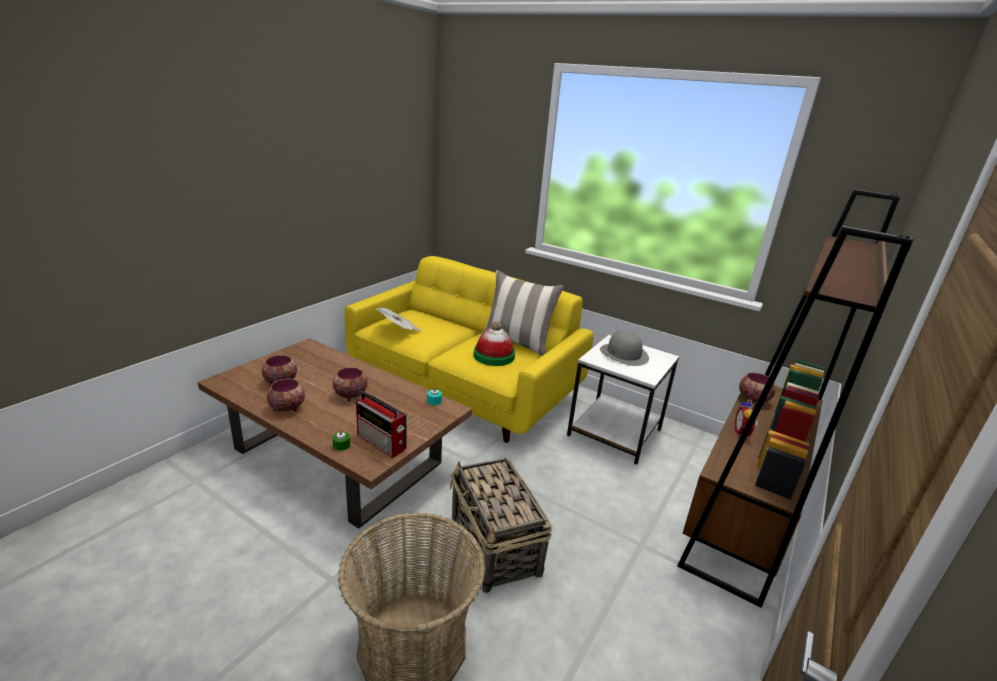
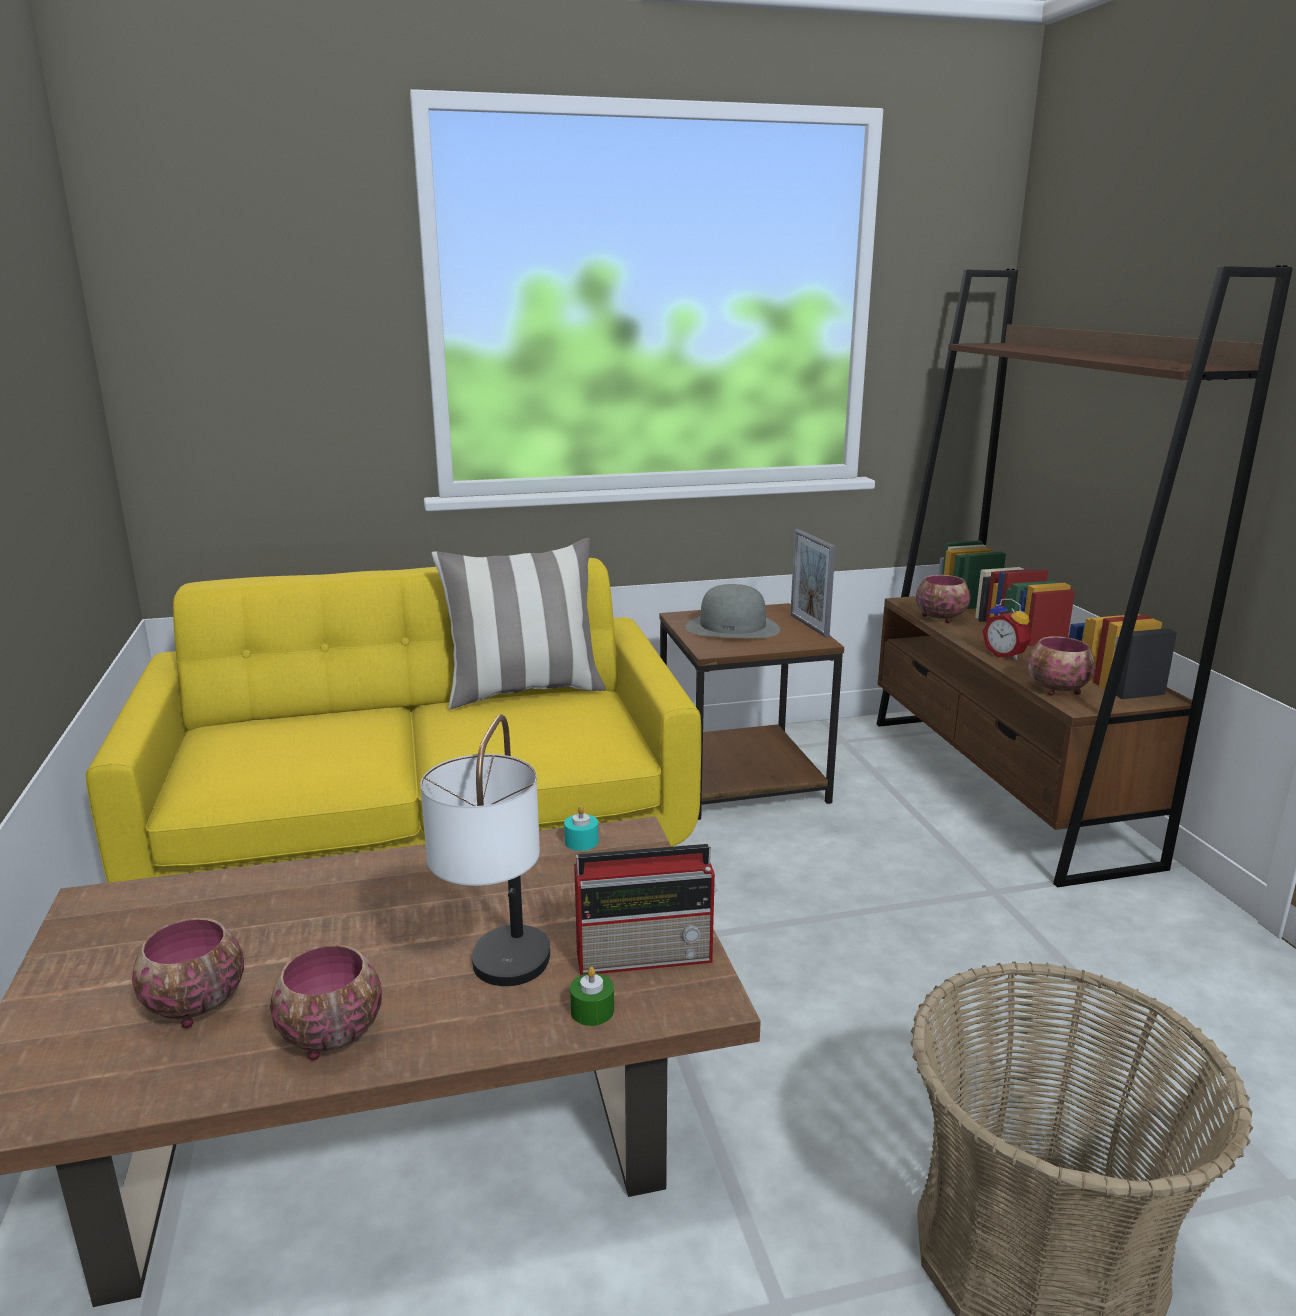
camera: 45 degrees left, 5 degrees down
bowl [333,367,367,401] -> bowl moved to [1027,636,1095,695]
newspaper [376,308,422,331] -> none
basket [450,458,552,593] -> none
hat [474,322,515,366] -> none
white side table [567,335,679,465] -> brown side table [660,603,844,820]
none -> table lamp [420,715,550,986]
none -> picture frame [790,529,835,638]

